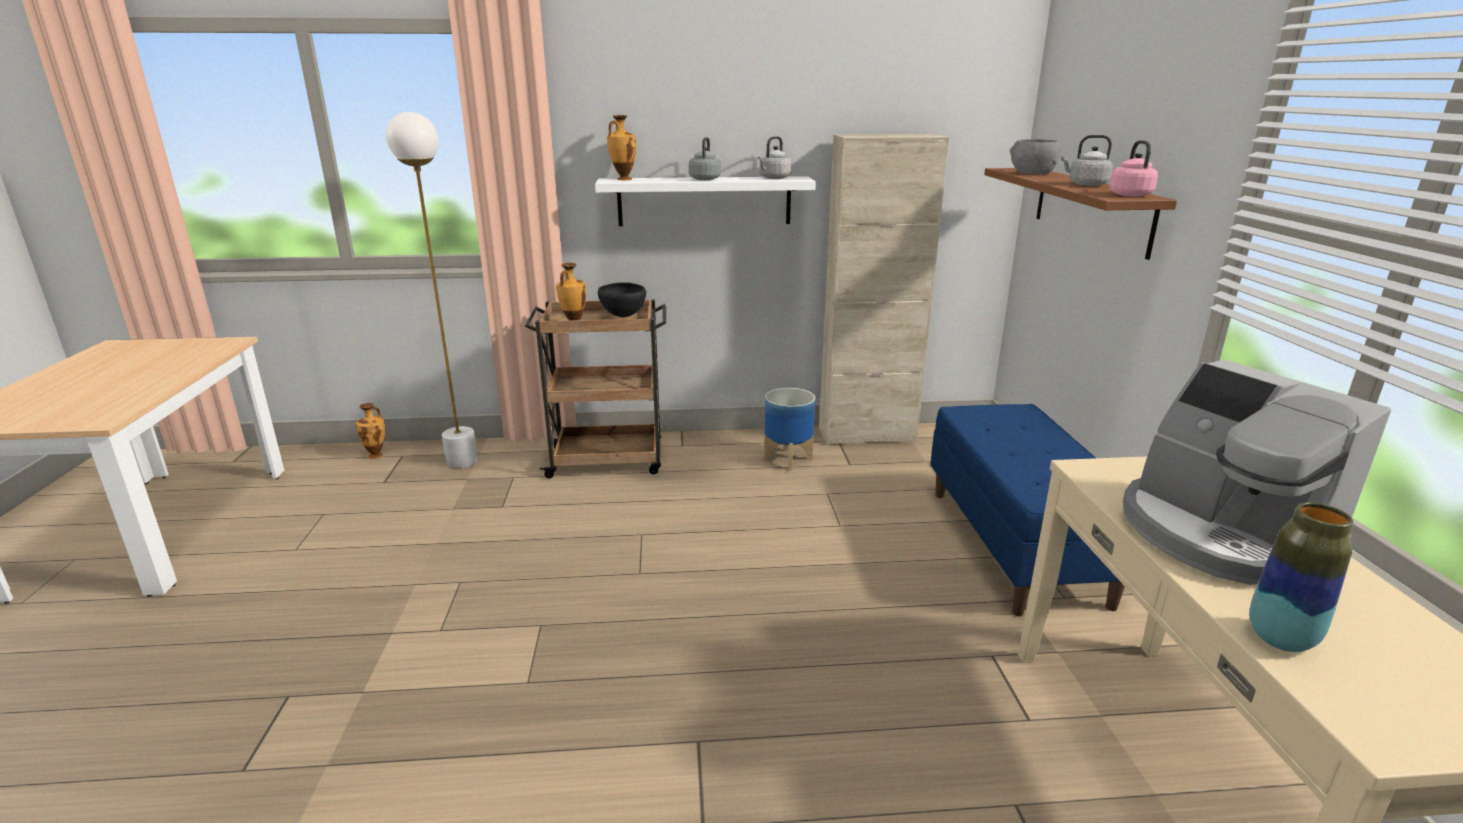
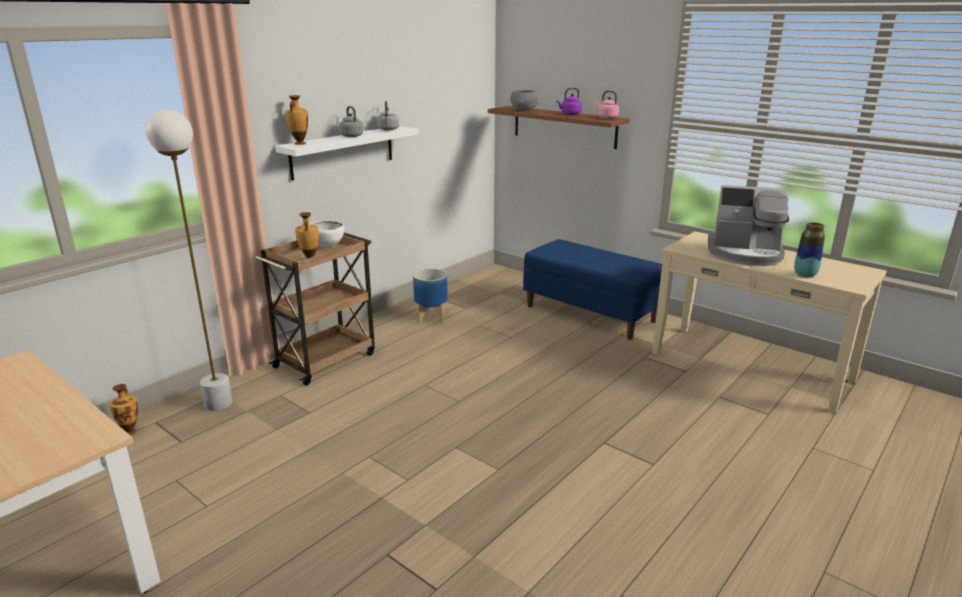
camera: 45 degrees left, 0 degrees up
black bowl [598,282,646,317] -> white bowl [310,221,345,247]
beige cabinet [819,134,949,445] -> none
grey kettle [1061,135,1113,186] -> purple kettle [556,88,582,115]

